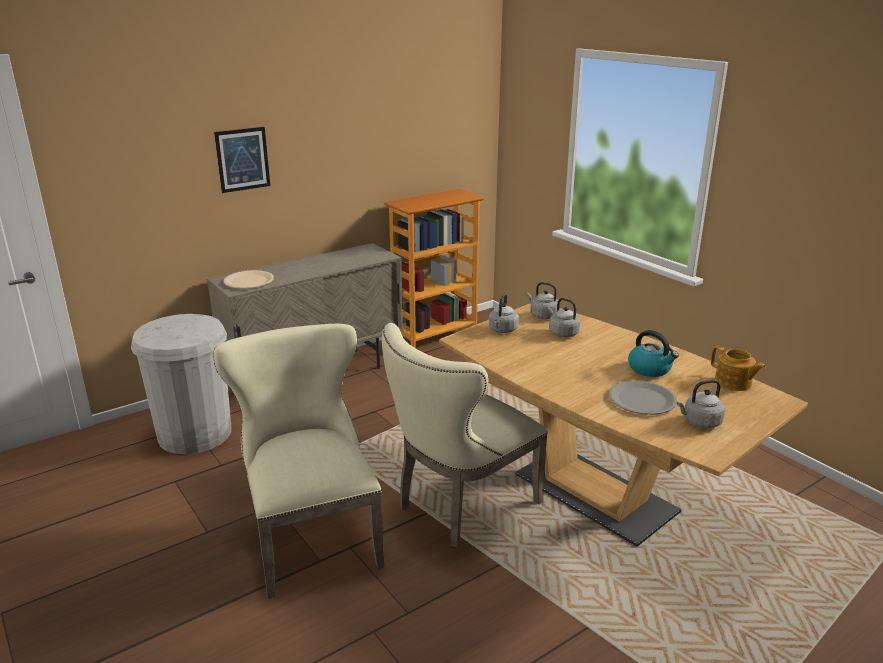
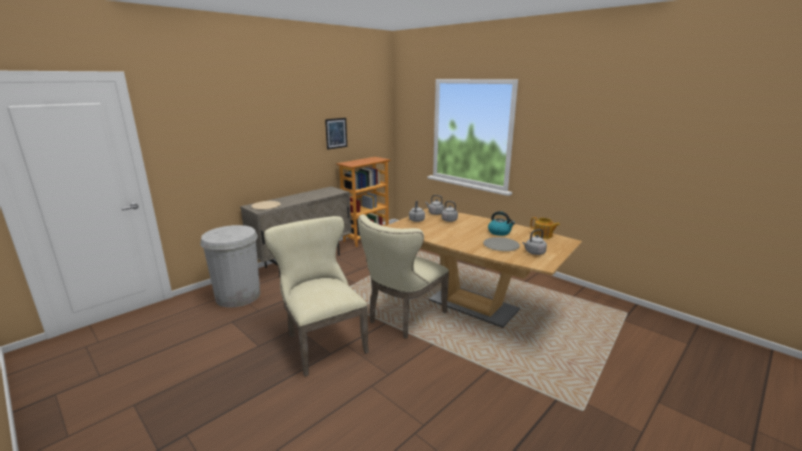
camera: 10 degrees left, 5 degrees down
picture [214,127,270,193] -> picture moved to [325,118,347,150]

